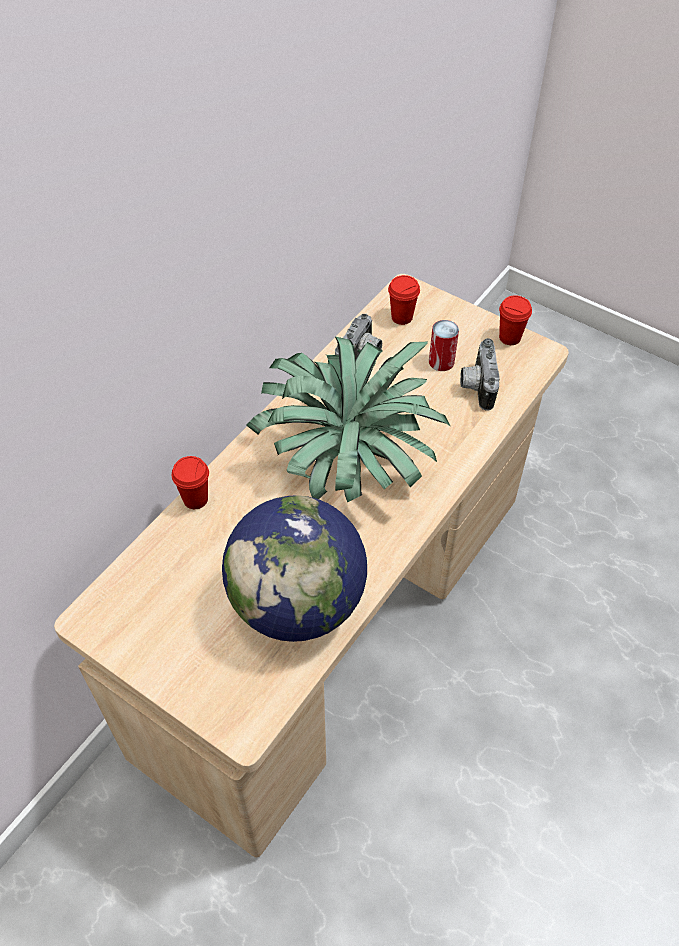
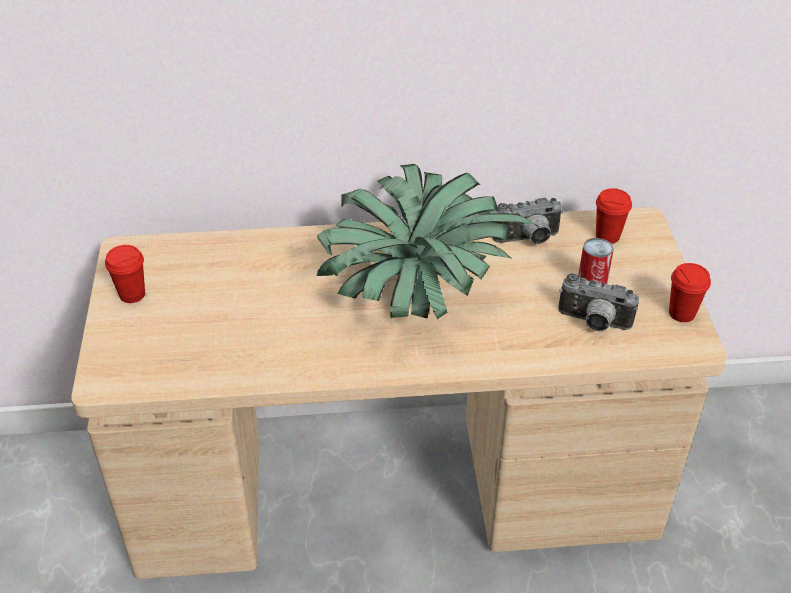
camera: 50 degrees right, 10 degrees down
red cup [172,456,209,509] -> red cup moved to [105,245,145,303]
globe [222,495,367,642] -> none
camera [460,338,500,411] -> camera turned 120 degrees counterclockwise [558,274,639,332]

